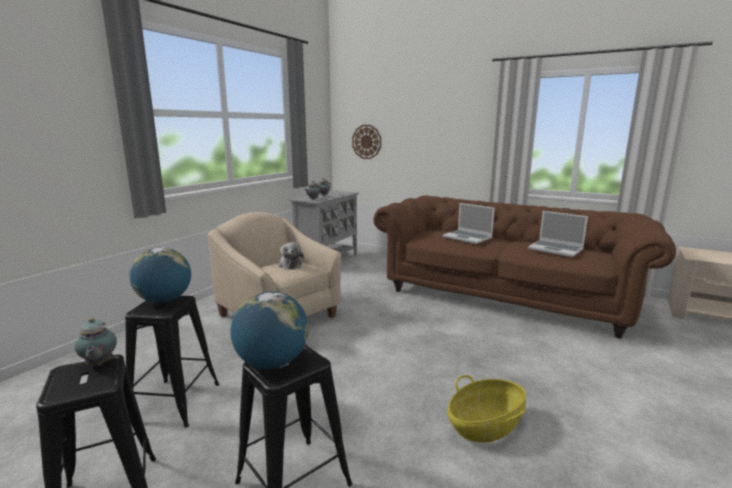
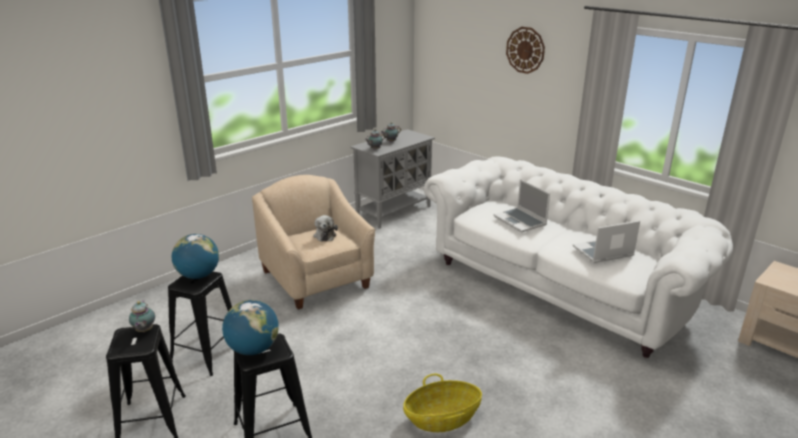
camera: 15 degrees right, 10 degrees up
wall clock [352,125,381,159] -> wall clock moved to [506,27,545,74]
brown sofa [373,196,676,338] -> white sofa [424,156,733,358]
laptop [528,211,588,257] -> laptop turned 105 degrees clockwise [573,221,640,263]

